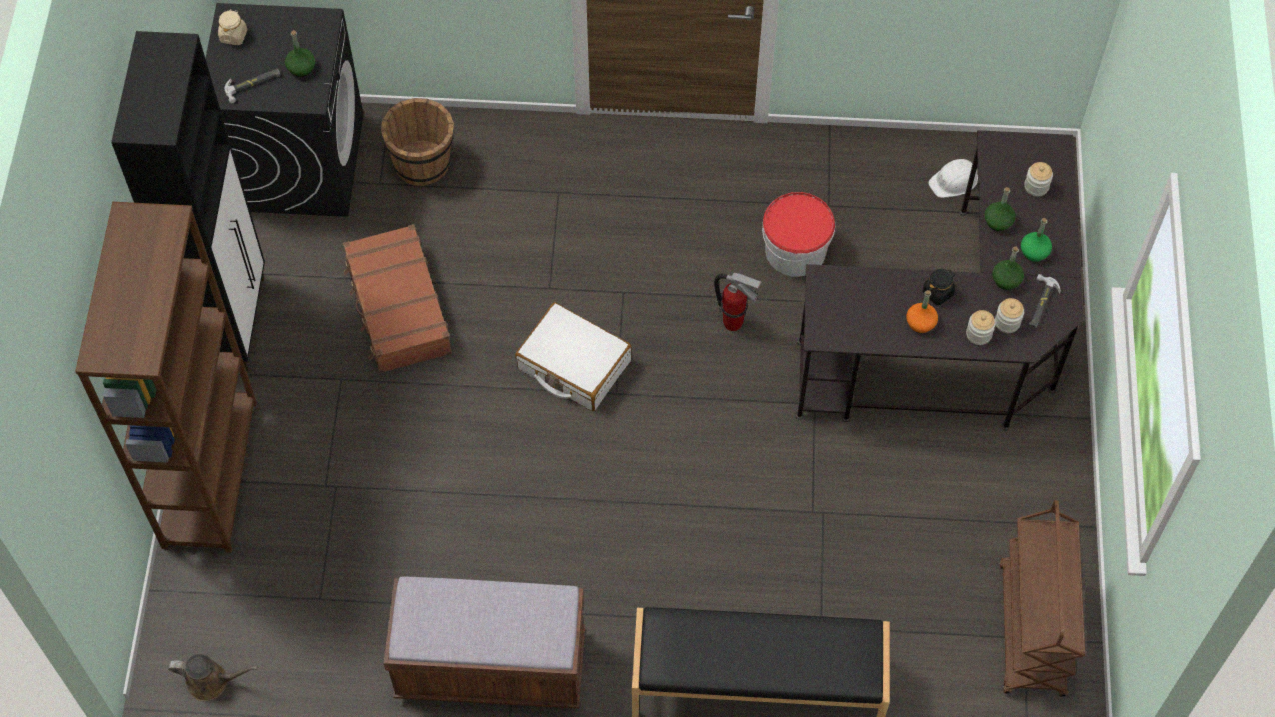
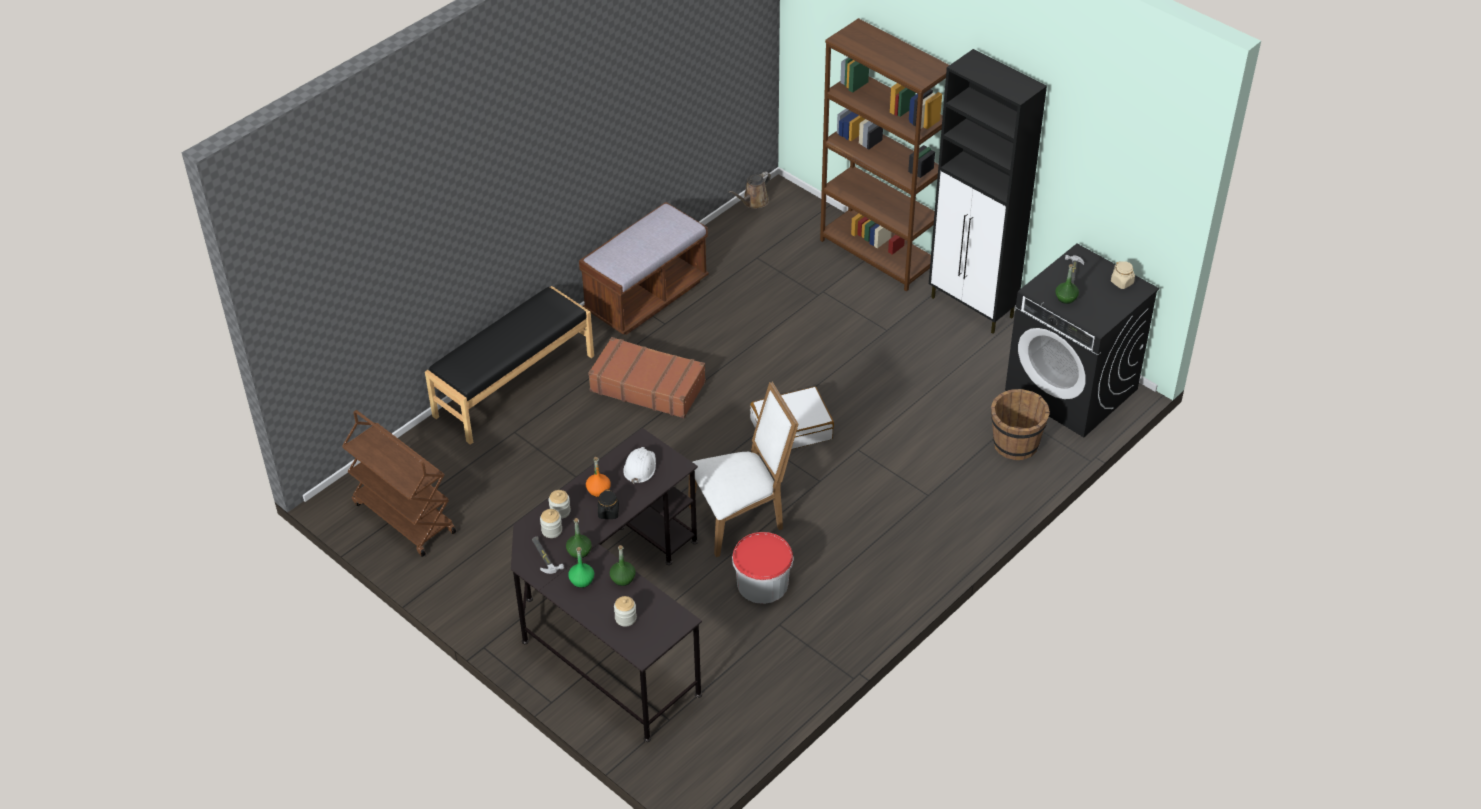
camera: 130 degrees right, 15 degrees down
brown suitcase [343,224,452,373] -> brown suitcase moved to [588,337,706,419]
fire extinguisher [714,273,762,331] -> white chair [688,382,798,557]
white hard hat [928,159,978,198] -> white hard hat moved to [623,447,656,484]

